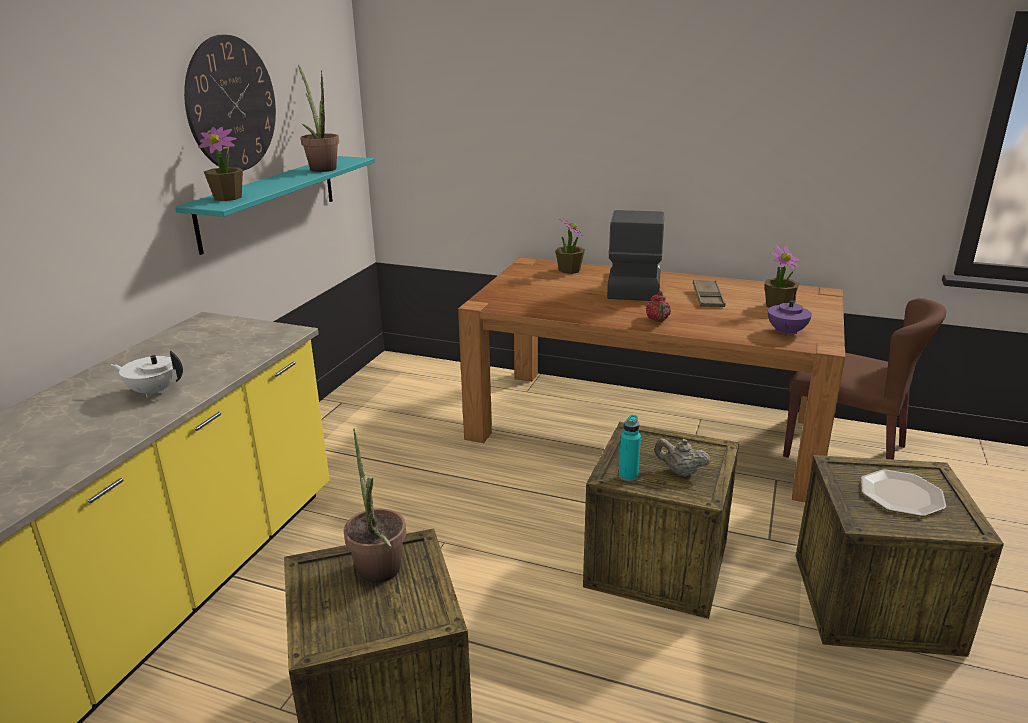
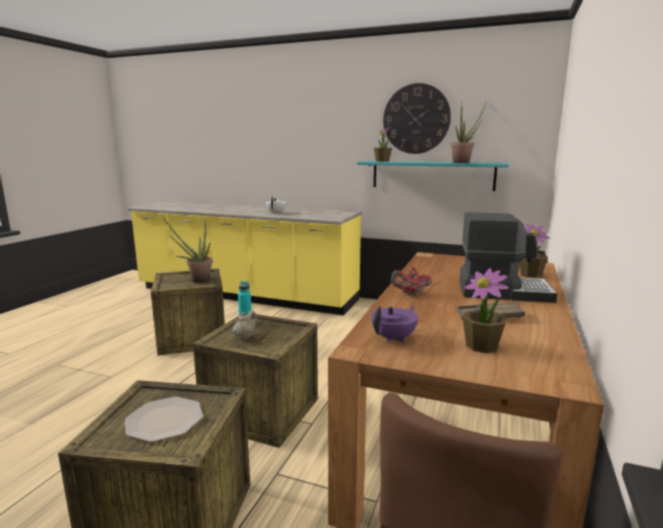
camera: 90 degrees right, 10 degrees down
purple teapot [768,291,812,336] -> purple teapot turned 105 degrees clockwise [371,306,418,343]

